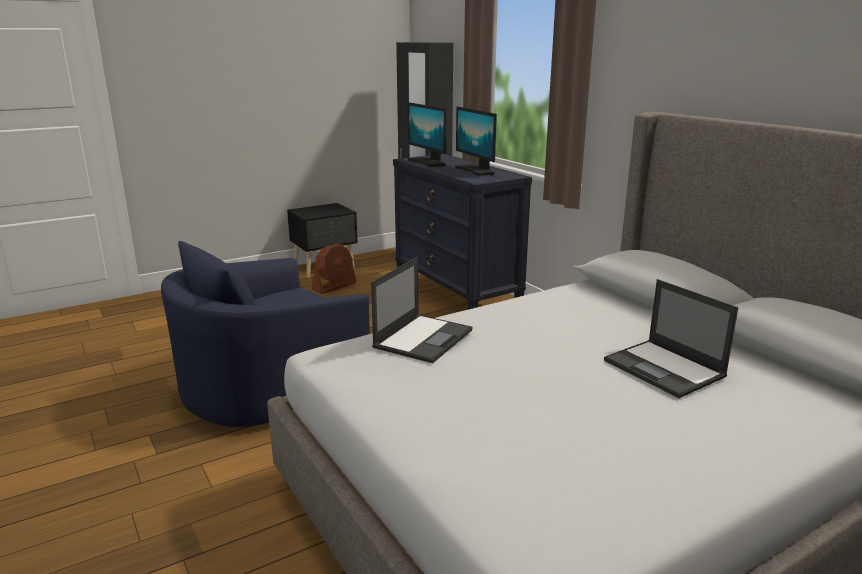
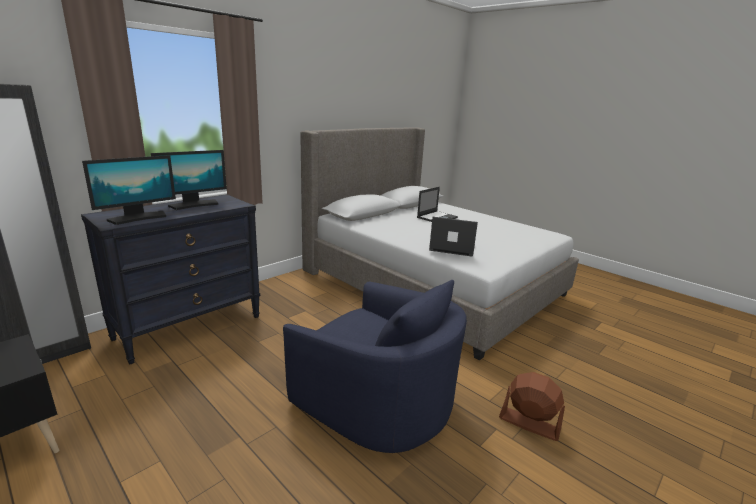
camera: 105 degrees left, 0 degrees up
brown fan [312,243,356,294] -> brown fan moved to [499,372,565,441]

